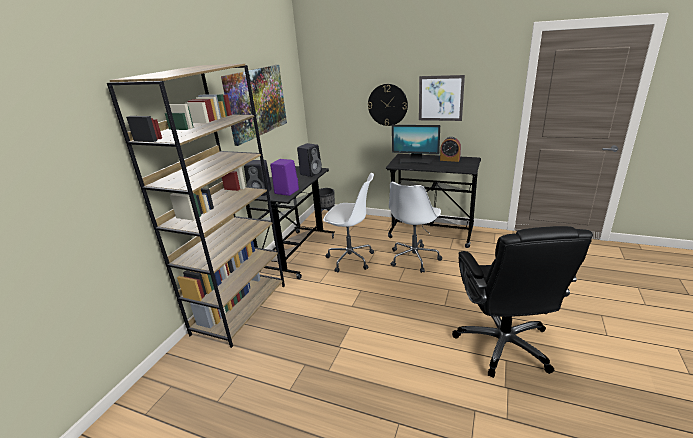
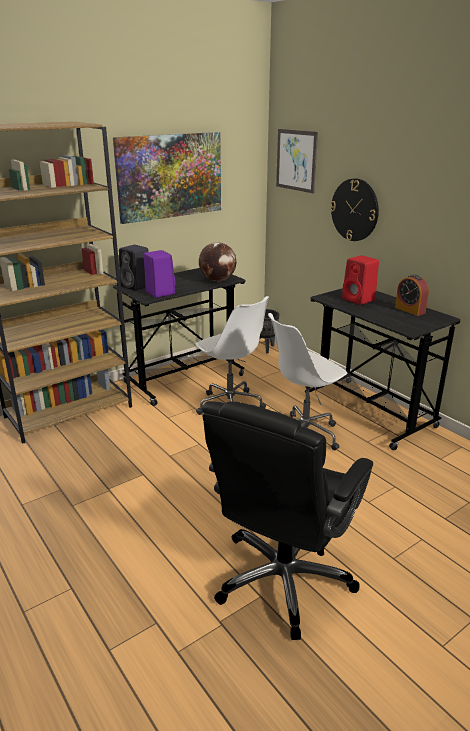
camera: 30 degrees right, 0 degrees up
black speaker [297,143,322,177] -> globe [199,242,236,281]
monitor [392,125,440,165] -> red speaker [342,255,379,305]
picture [419,75,465,121] -> picture moved to [276,129,318,193]

